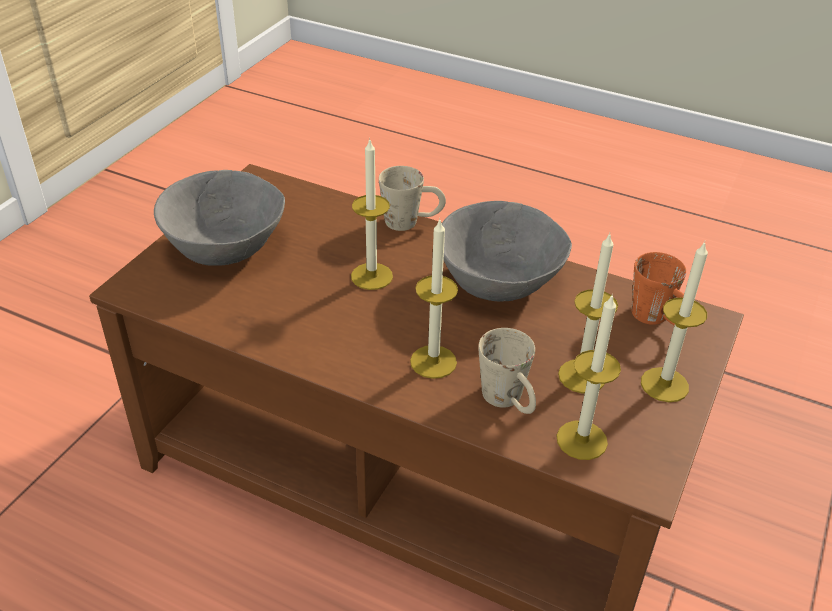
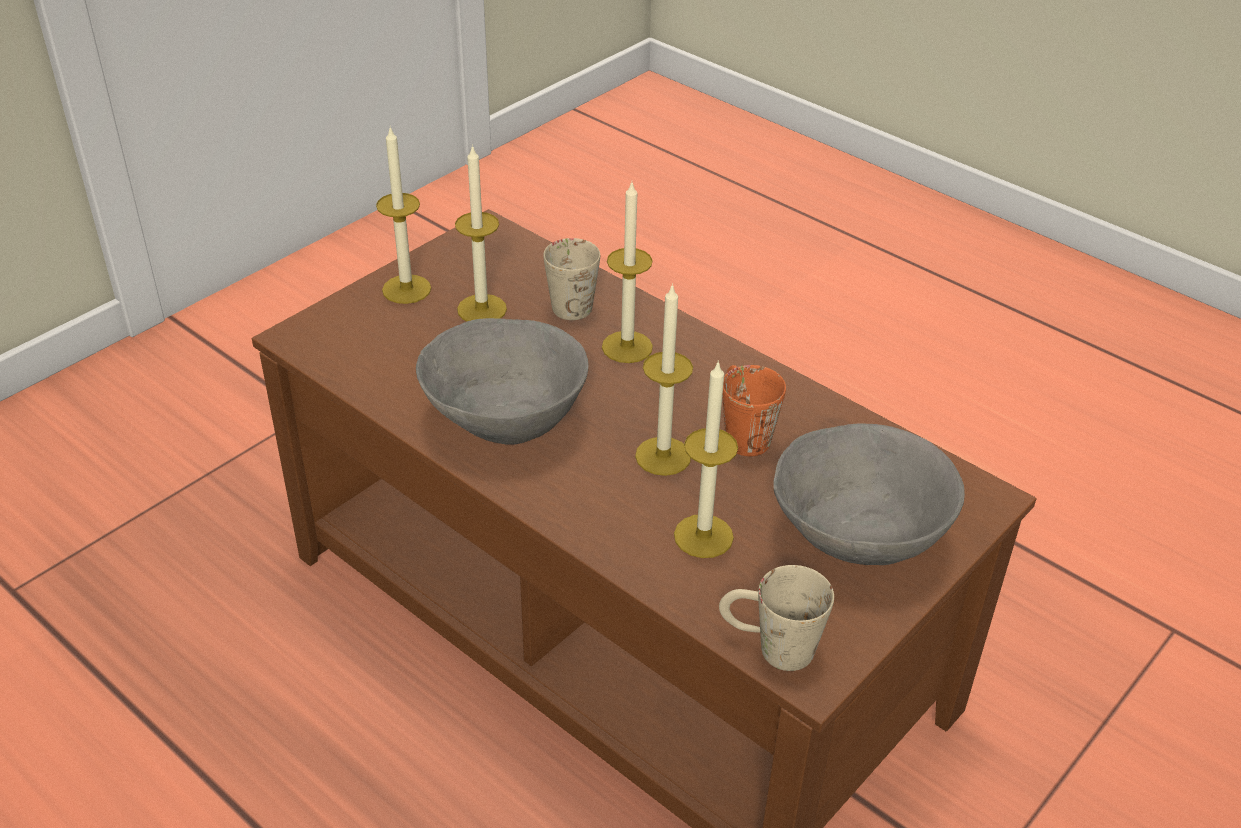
camera: 165 degrees left, 0 degrees up
beige mug [379,166,446,231] -> beige mug moved to [719,565,834,671]
candle [556,294,621,460] -> candle moved to [674,360,738,558]
orange mug [632,252,686,326] -> orange mug moved to [722,365,786,456]

